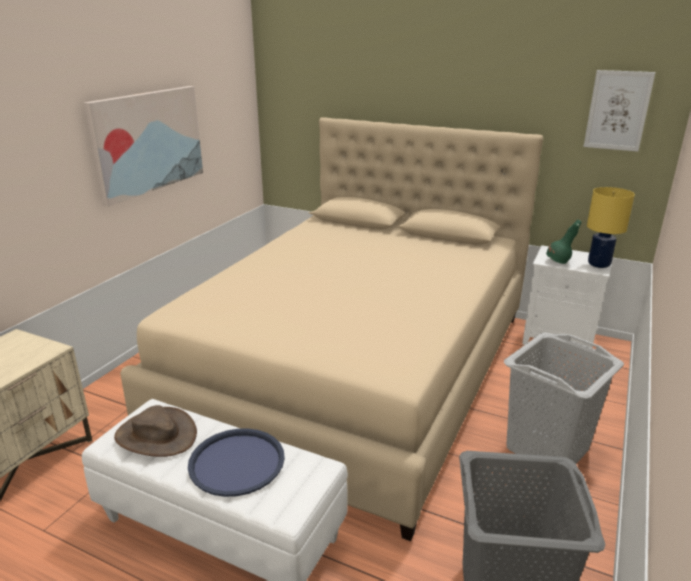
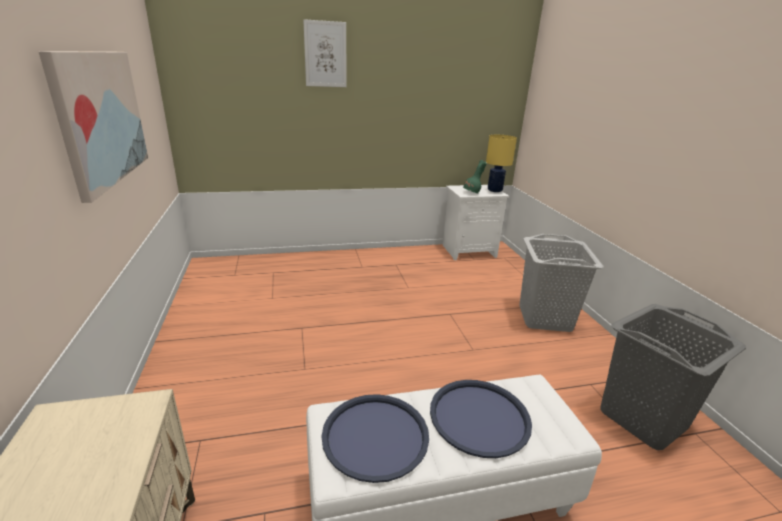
camera: 40 degrees left, 0 degrees up
brown hat [114,405,197,457] -> blue tray [322,394,429,483]
beige bed [120,117,543,541] -> none
picture [583,70,655,152] -> picture moved to [303,19,346,87]

